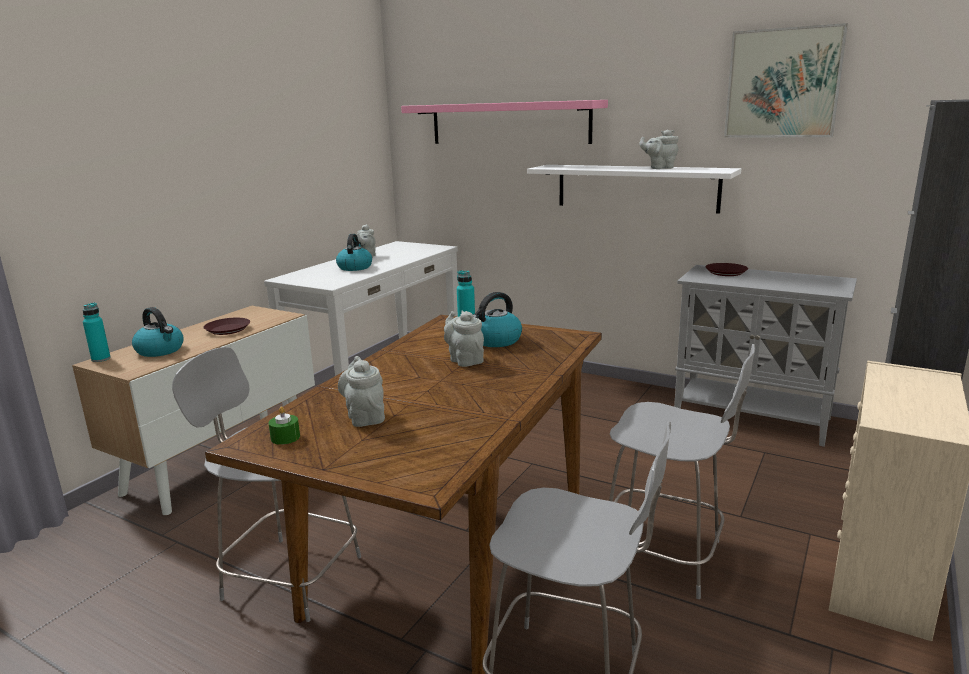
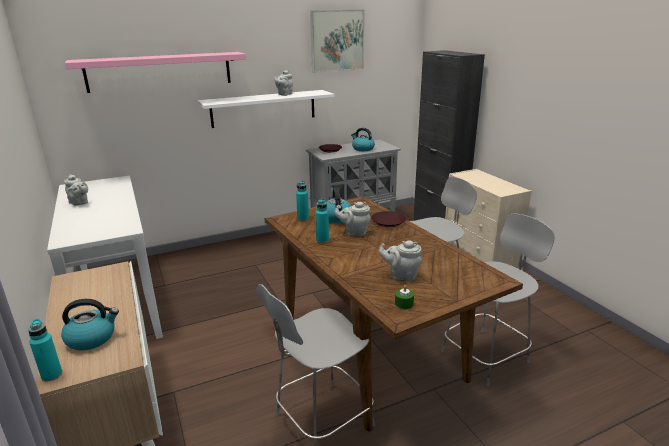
camera: 55 degrees left, 5 degrees up
brown plate [203,318,250,335] -> brown plate moved to [371,211,406,227]
kettle [336,234,372,271] -> kettle moved to [351,128,375,151]
none -> turquoise bottle [315,199,329,243]

